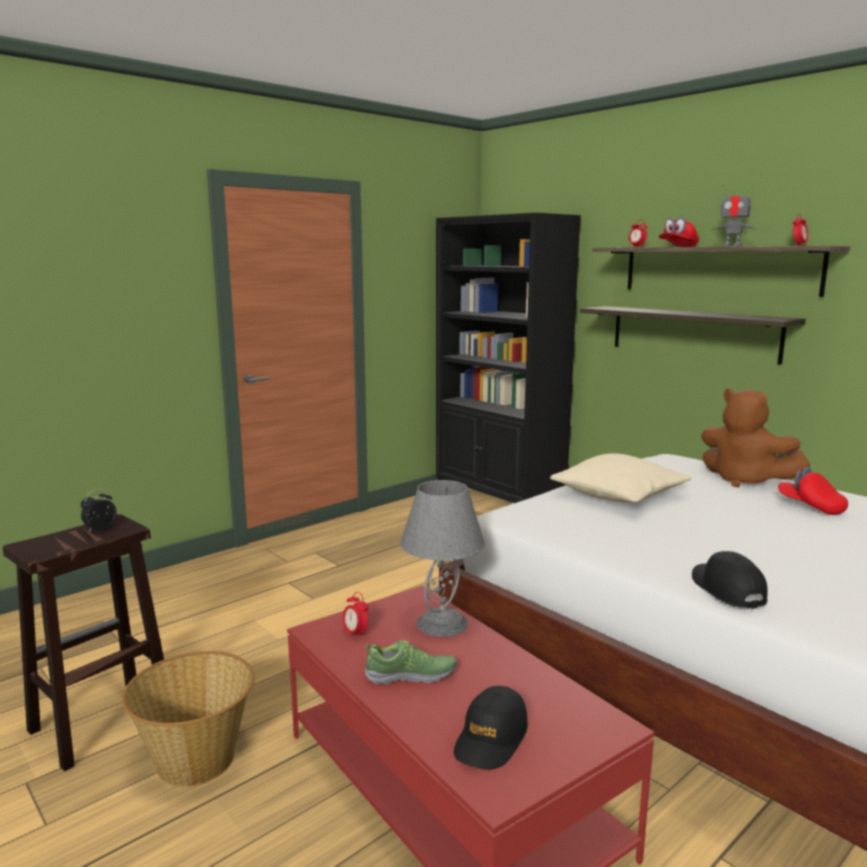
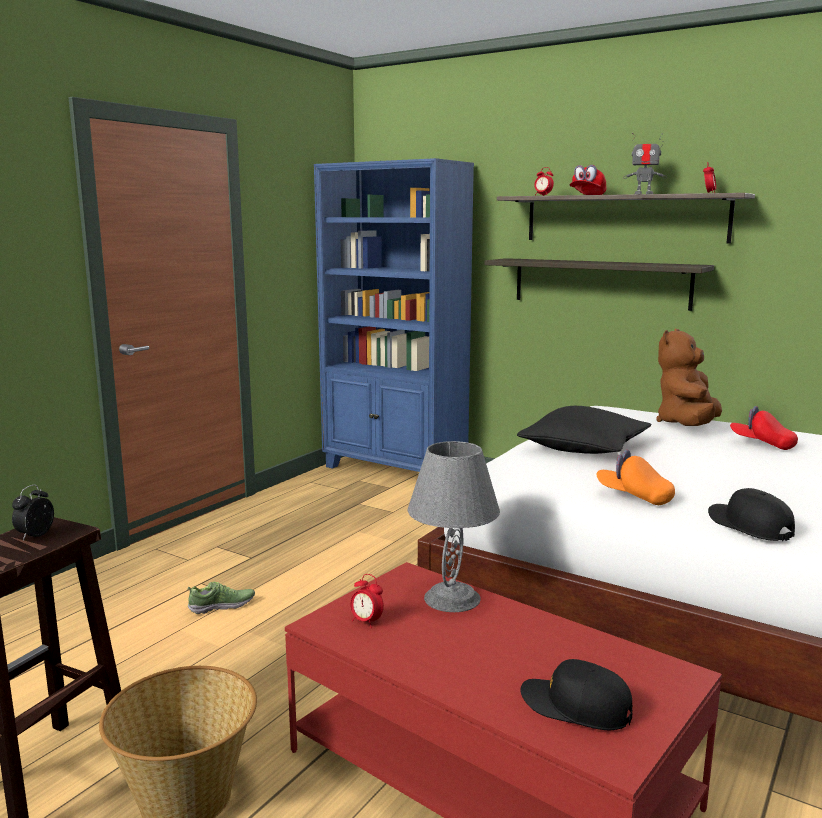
camera: 15 degrees left, 0 degrees up
shoe [364,640,457,685] -> shoe moved to [187,581,255,614]
black bookcase [436,213,581,503] -> blue bookcase [314,158,474,472]
black cap [454,686,528,770] -> black cap turned 105 degrees clockwise [520,659,632,730]
beige pillow [550,453,692,502] -> black pillow [517,406,652,454]
brown plush toy [701,389,810,487] -> brown plush toy turned 90 degrees clockwise [656,329,722,426]
none -> orange cap [597,450,675,505]

